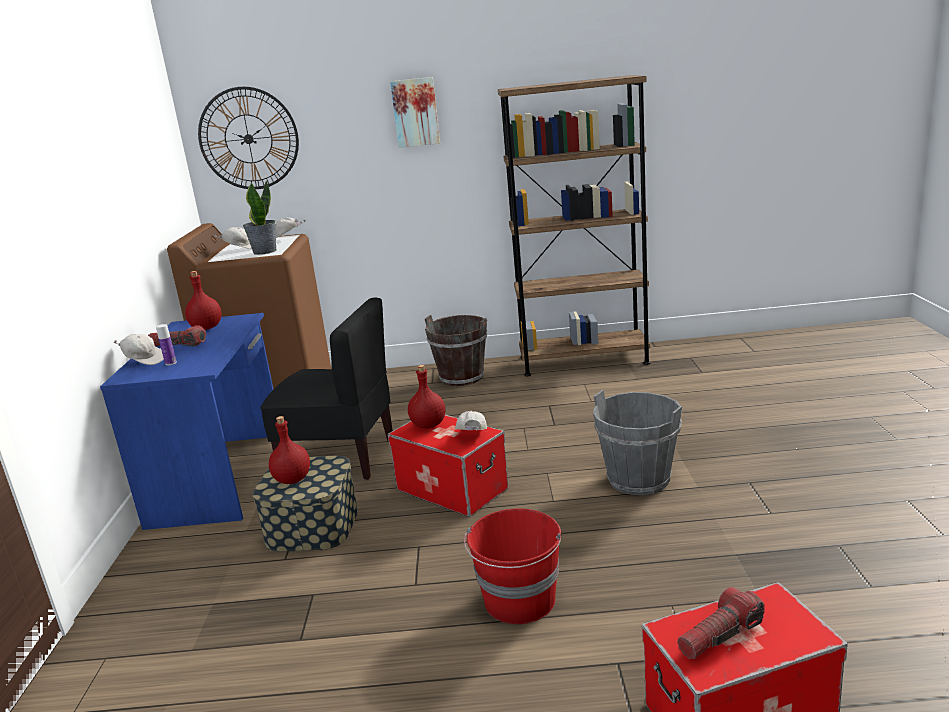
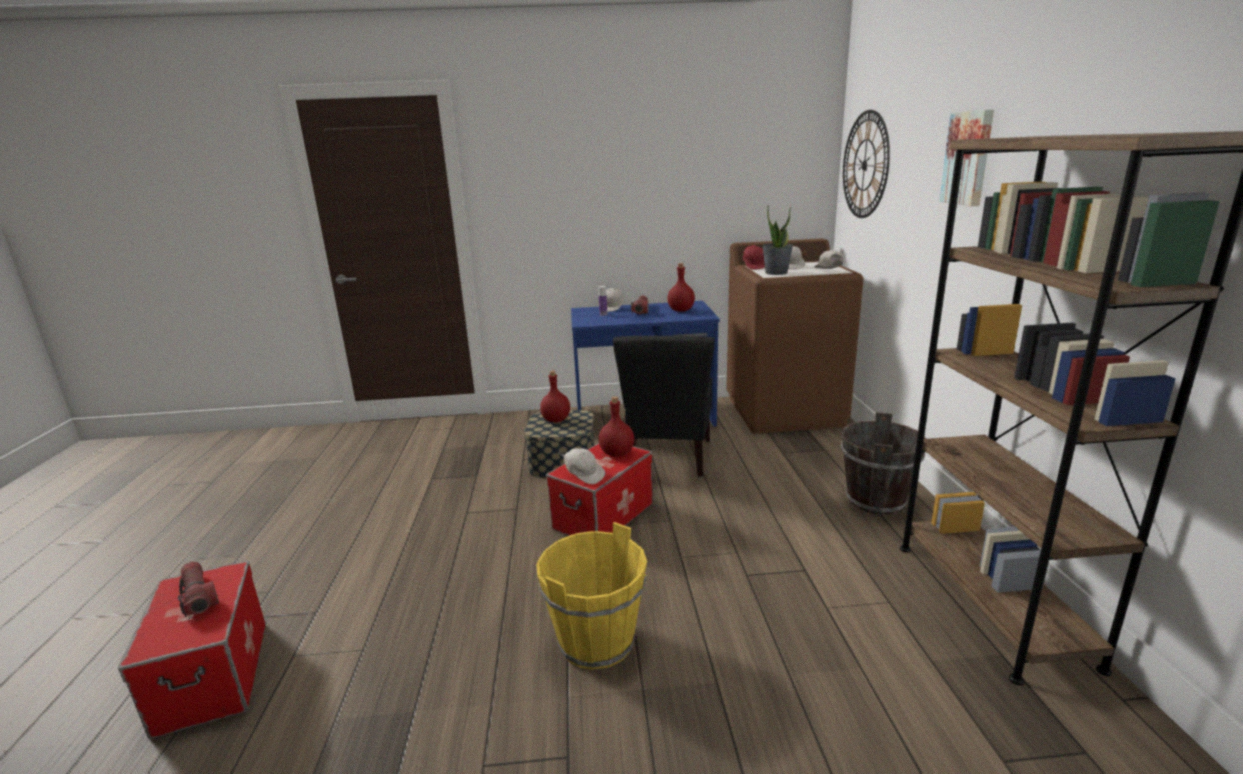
camera: 85 degrees right, 0 degrees up
white cap [455,411,487,431] -> white cap turned 45 degrees clockwise [558,448,605,484]
red bucket [464,508,562,624] -> none
grey bucket [593,390,682,495] -> yellow bucket [536,522,647,670]
none -> red cap [743,245,765,270]

